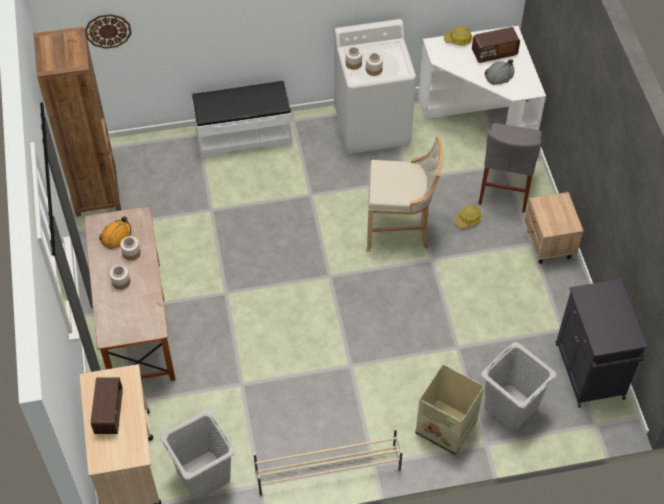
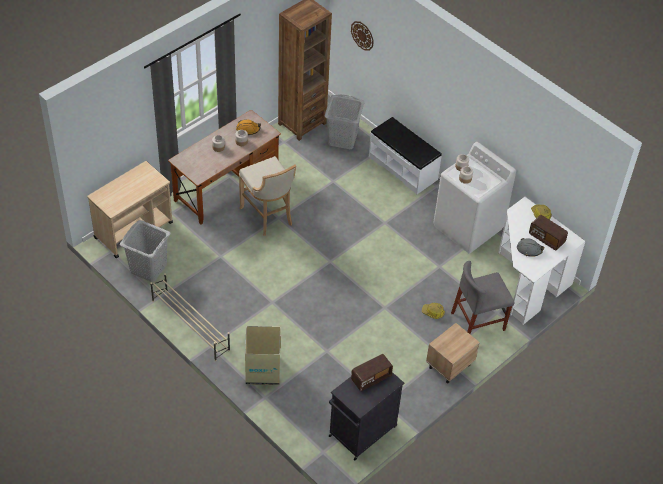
camera: 55 degrees right, 5 degrees down
radio [91,377,123,434] -> radio moved to [351,354,393,391]
beige stool [366,136,443,252] -> beige stool moved to [239,156,296,236]
grey laundry basket [481,342,557,431] -> grey laundry basket moved to [325,94,365,149]

